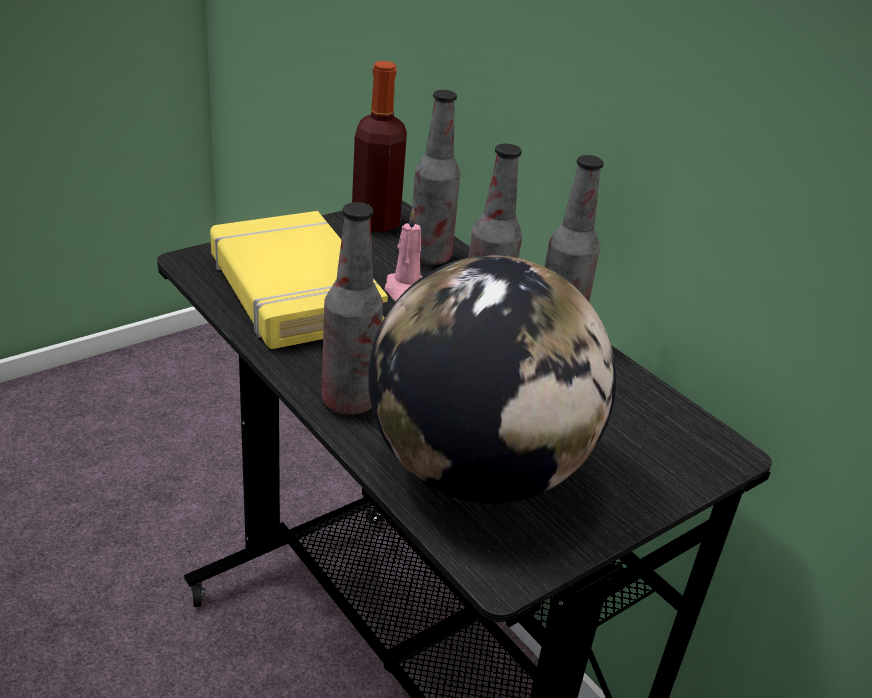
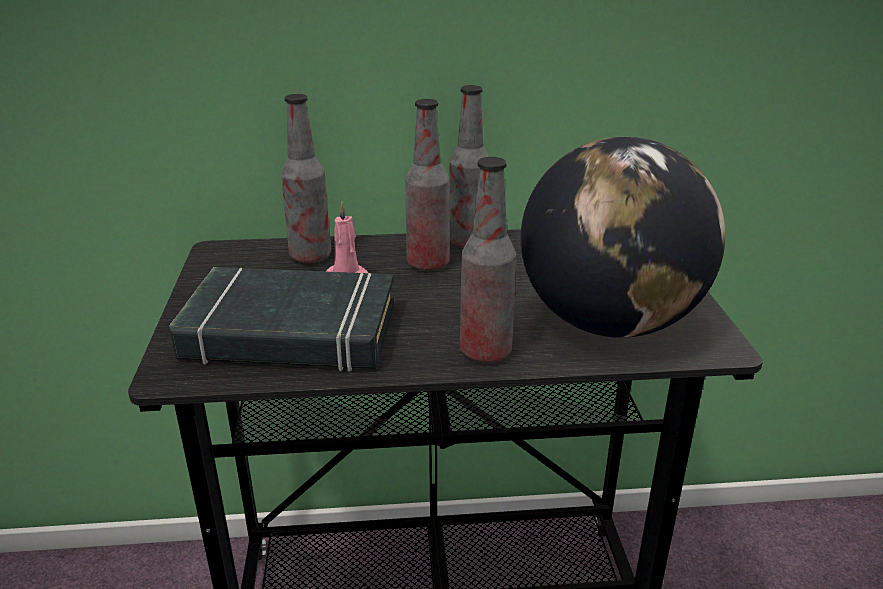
camera: 55 degrees left, 5 degrees down
yellow book [210,211,388,349] -> black book [169,267,394,372]
bottle [352,61,407,232] -> none

